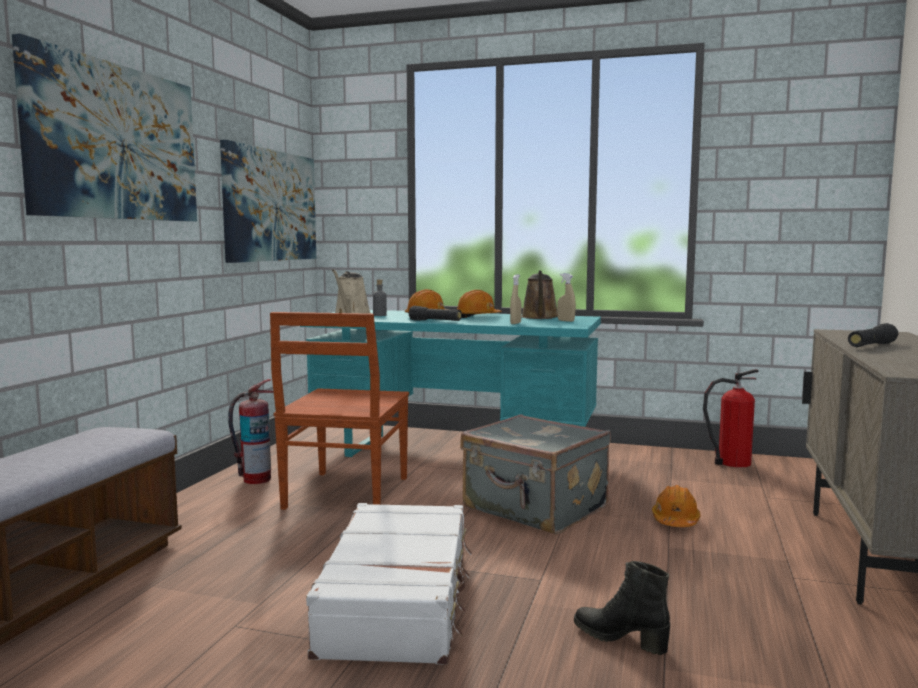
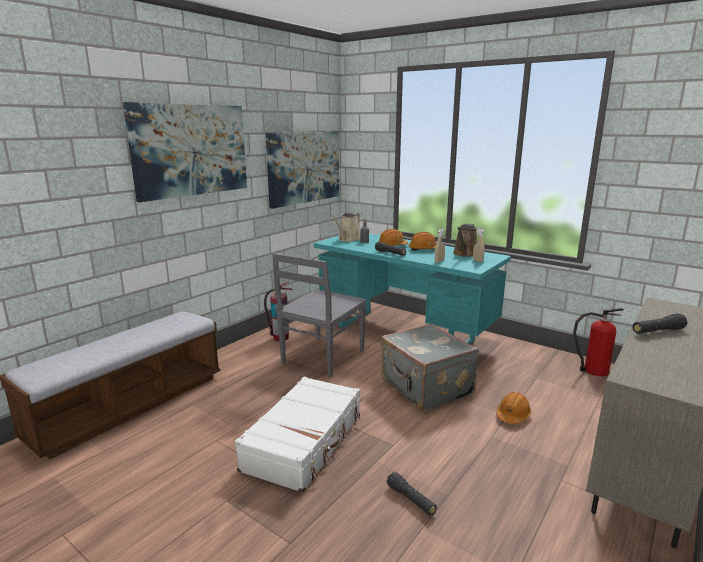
camera: 20 degrees right, 10 degrees up
brown chair [270,312,409,510] -> grey chair [272,253,367,377]
black boot [574,561,670,655] -> black flashlight [387,472,437,516]

